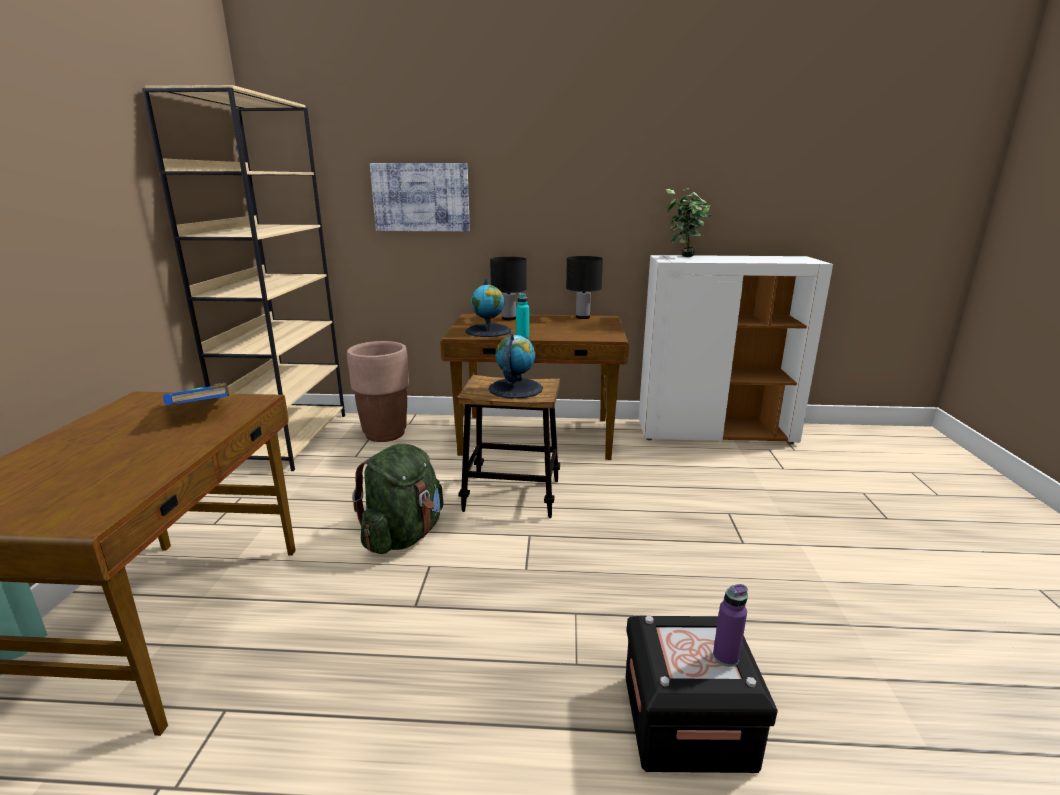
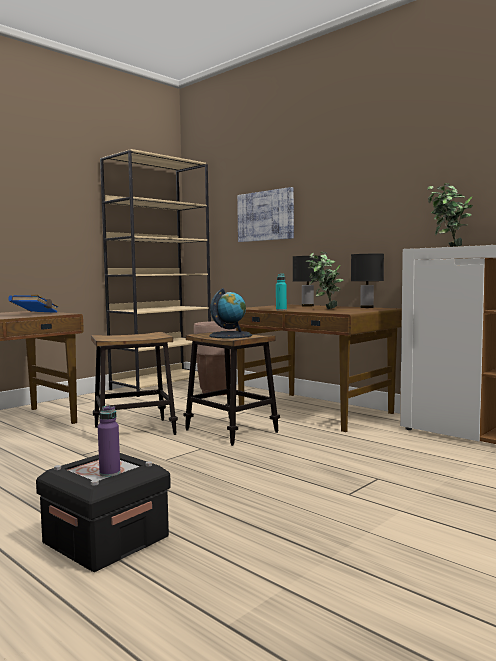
camera: 40 degrees right, 15 degrees down
green backpack [352,444,444,554] -> stool [91,332,178,435]
globe [466,279,511,337] -> none
none -> potted plant [305,252,344,309]

